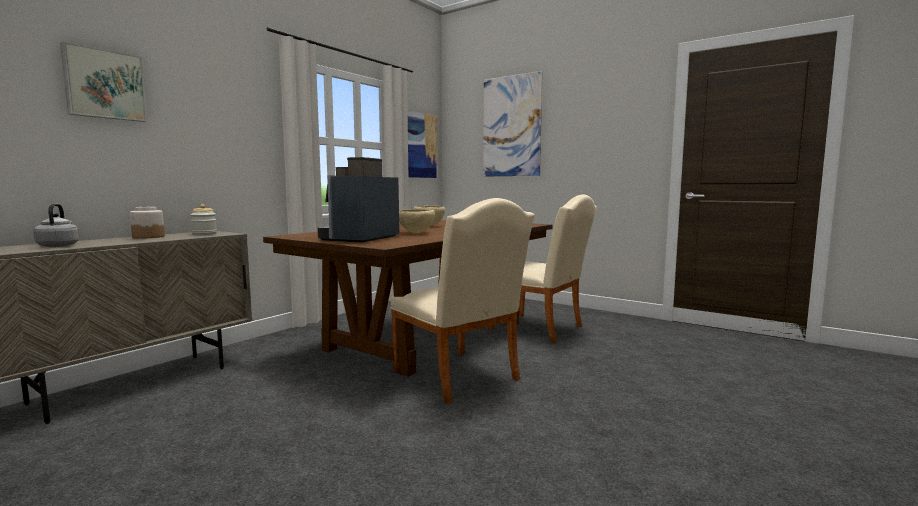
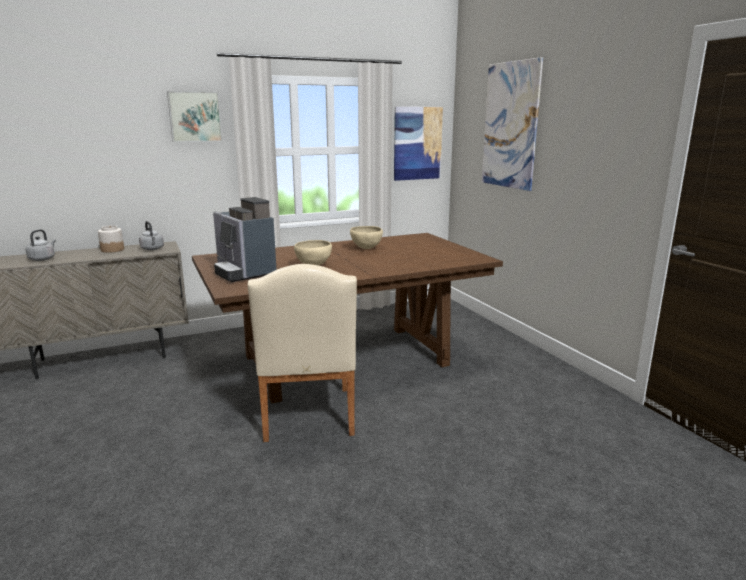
camera: 30 degrees right, 10 degrees up
picture [60,42,147,122] -> picture moved to [167,91,222,142]
jar [191,204,217,235] -> grey kettle [139,221,164,250]
coffee machine [318,157,399,243] -> coffee machine turned 90 degrees counterclockwise [213,197,276,282]
beige chair [489,195,597,343] -> none

